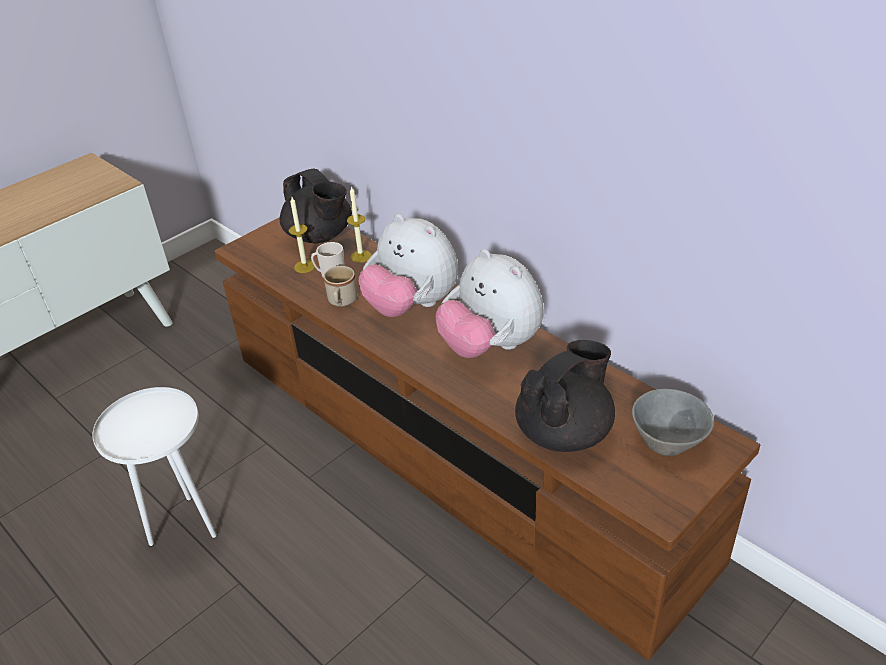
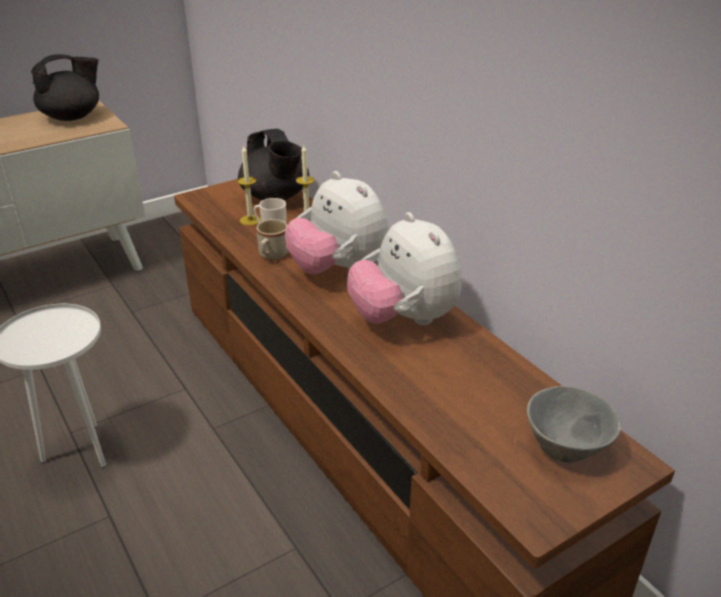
camera: 10 degrees right, 5 degrees down
black teapot [515,340,615,452] -> black teapot moved to [31,54,99,121]

